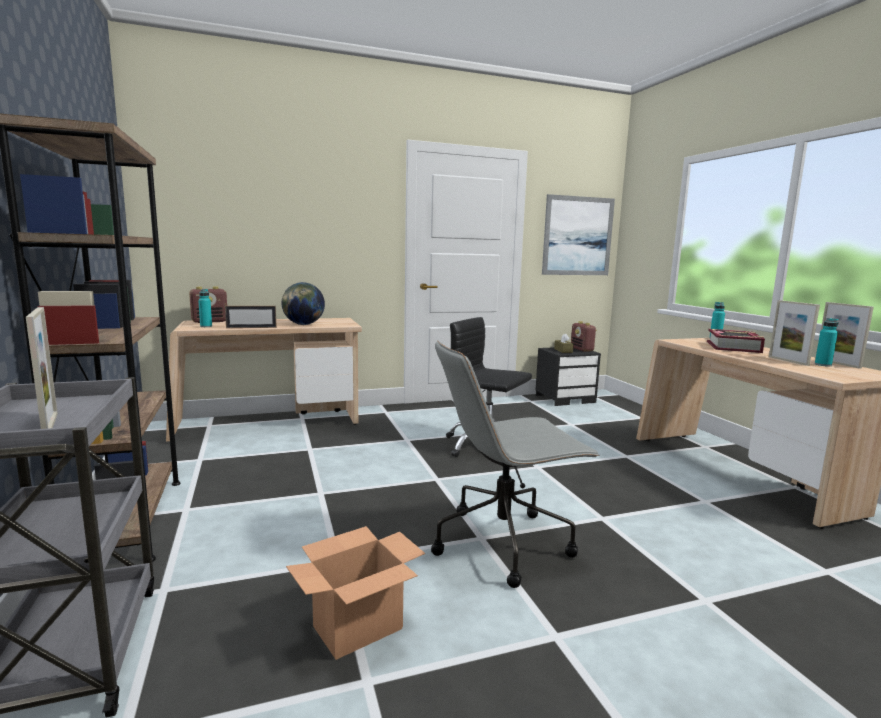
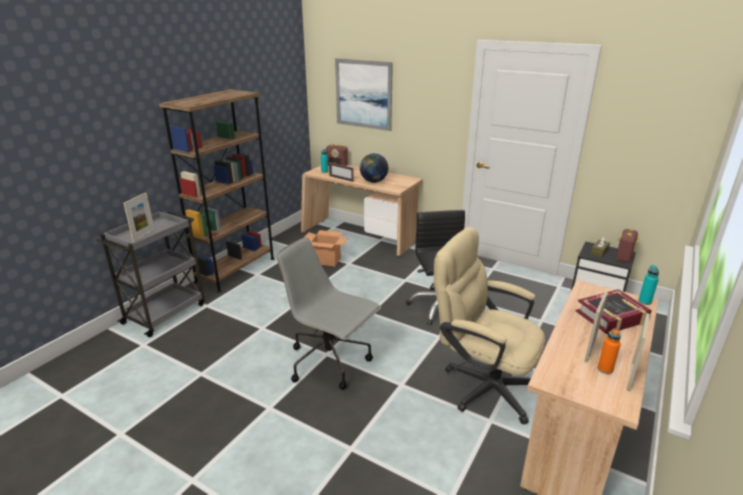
camera: 50 degrees right, 15 degrees up
cardboard box [286,526,425,660] -> cardboard box moved to [304,230,348,266]
picture [542,194,615,275] -> picture moved to [335,58,393,131]
turquoise bottle [815,318,838,366] -> orange bottle [598,328,621,374]
none -> beige office chair [434,227,545,424]

